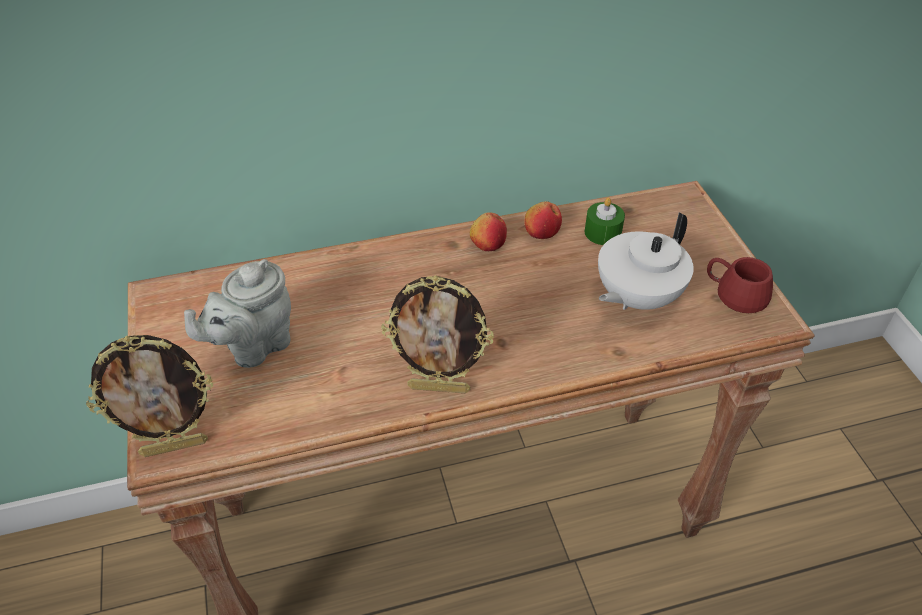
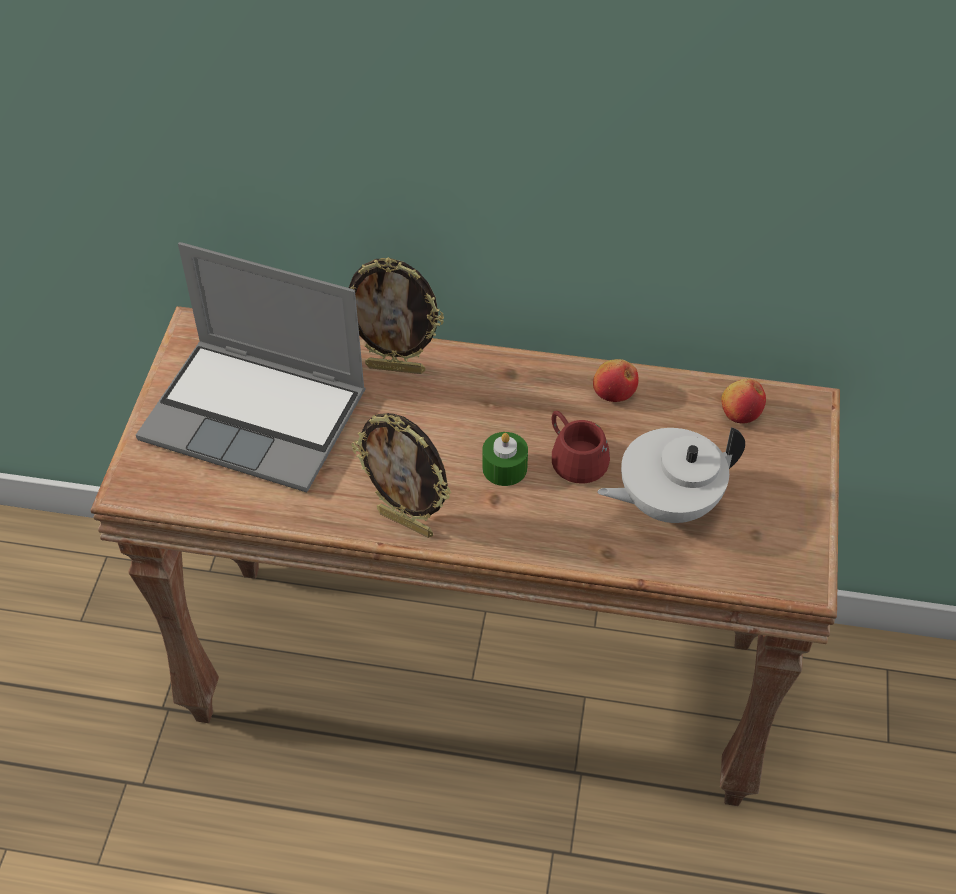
camera: 25 degrees right, 5 degrees up
picture frame [86,335,213,457] -> picture frame moved to [349,257,444,374]
grey teapot [184,259,291,368] -> laptop [136,242,366,493]
apple [470,213,507,251] -> apple moved to [721,379,766,424]
green candle [585,198,625,245] -> green candle moved to [482,432,528,486]
red mug [707,257,773,313] -> red mug moved to [552,411,610,483]

